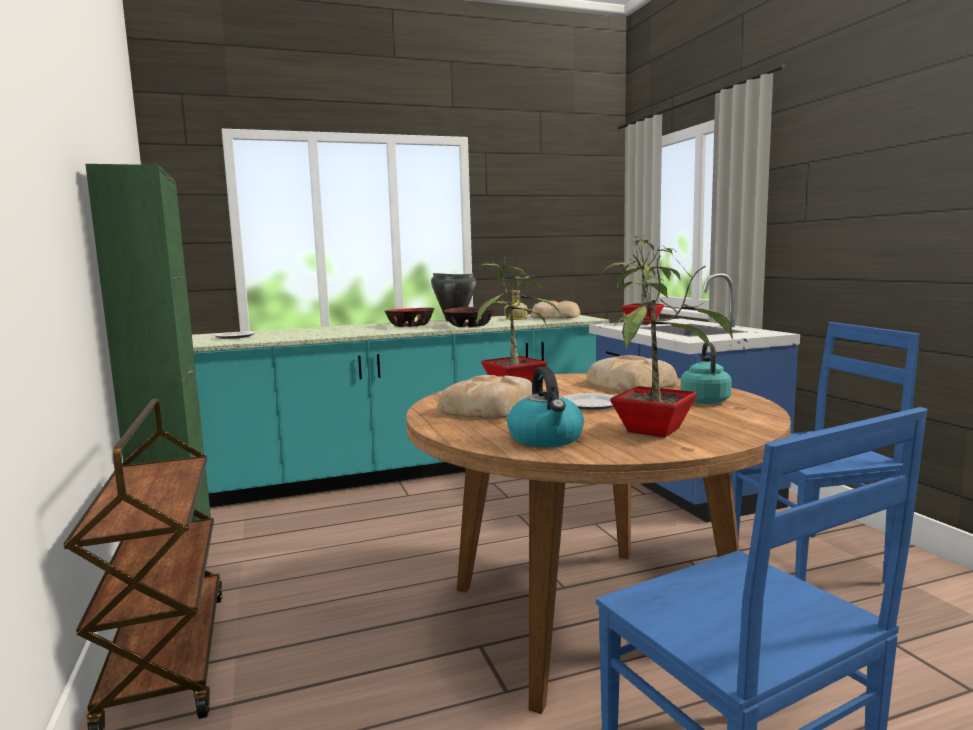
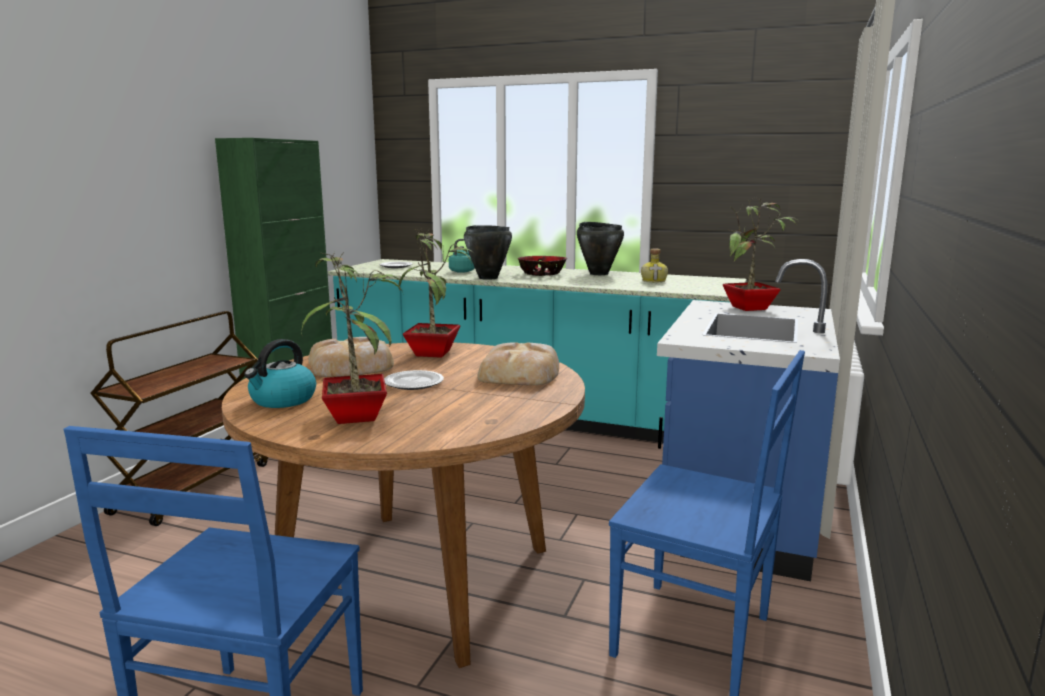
camera: 40 degrees right, 5 degrees up
bowl [443,307,494,327] -> none
bread [531,301,580,319] -> none
turquoise kettle [681,343,732,404] -> turquoise kettle moved to [449,239,475,273]
none -> black cooking pot [464,225,512,280]

